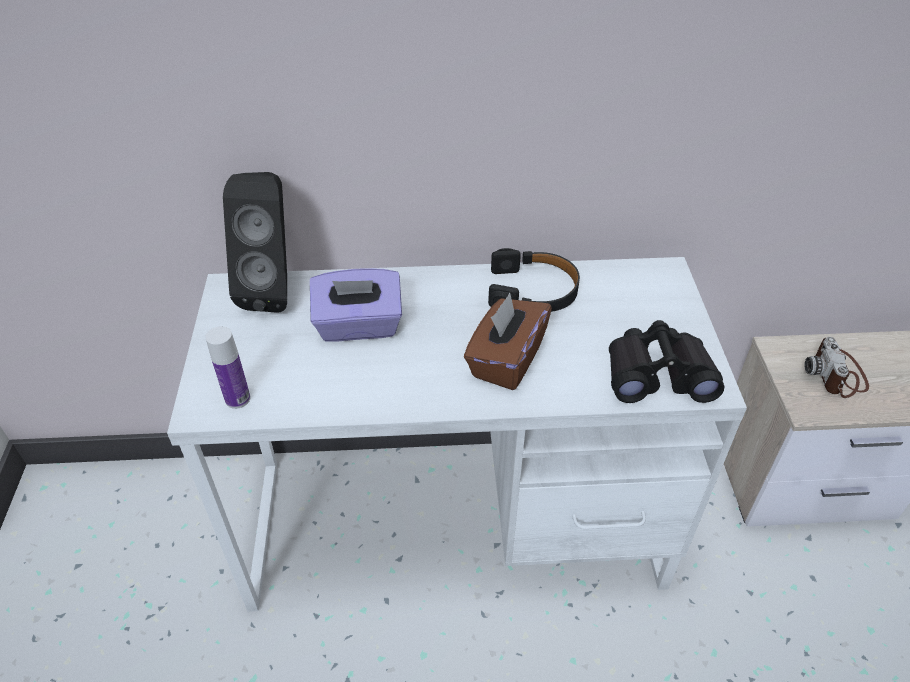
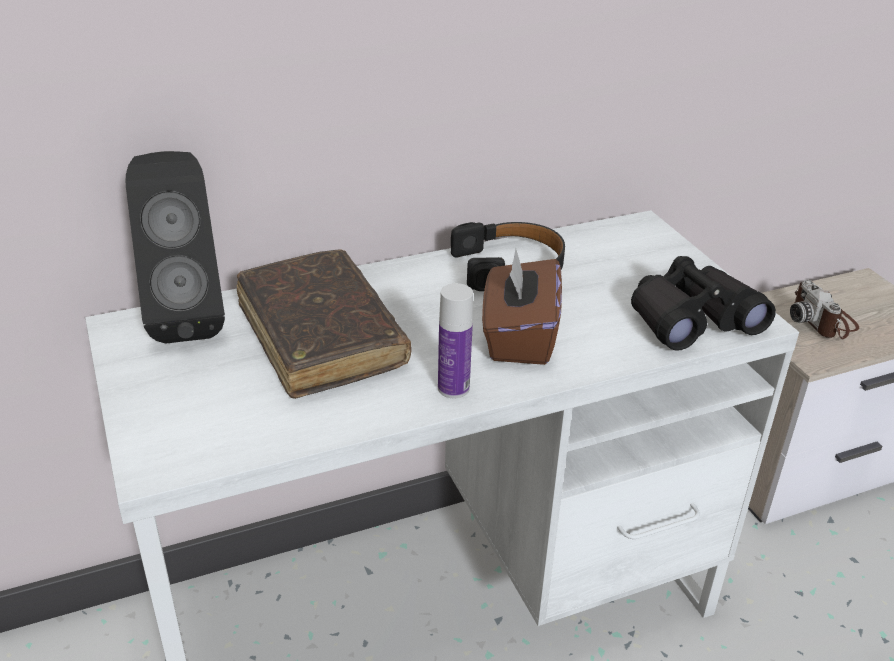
camera: 20 degrees left, 10 degrees down
bottle [205,326,251,409] -> bottle moved to [438,283,473,398]
purple tissue box [310,268,402,342] -> brown book [237,250,412,399]

